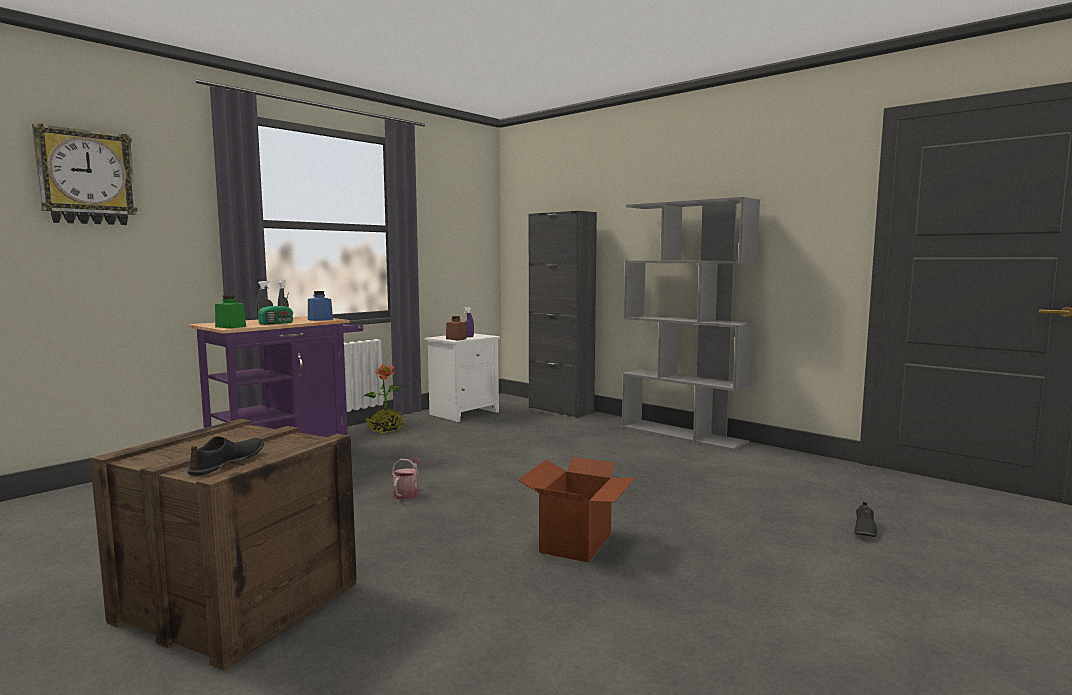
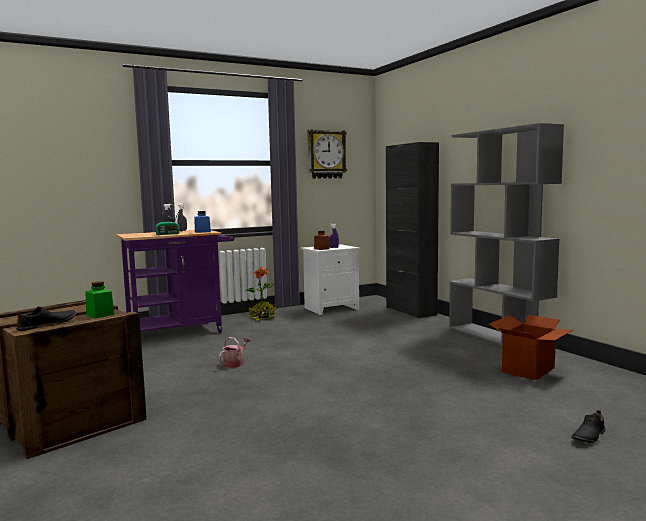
camera: 20 degrees right, 0 degrees up
wall clock [32,123,138,225] -> wall clock moved to [307,129,347,179]
green jar [215,295,246,328] -> green jar moved to [85,281,114,319]
cardboard box [518,457,635,563] -> cardboard box moved to [489,315,573,380]

